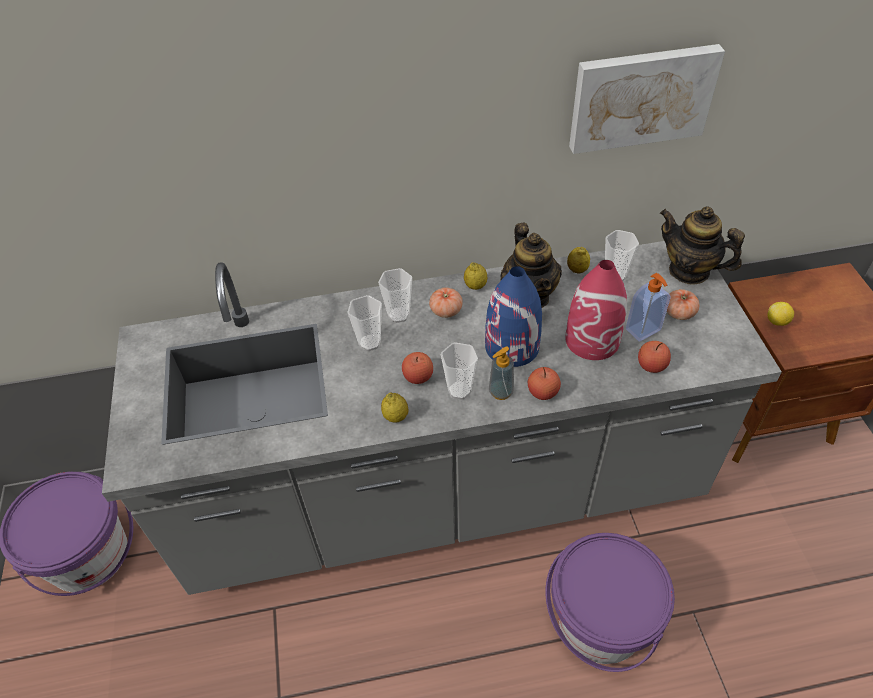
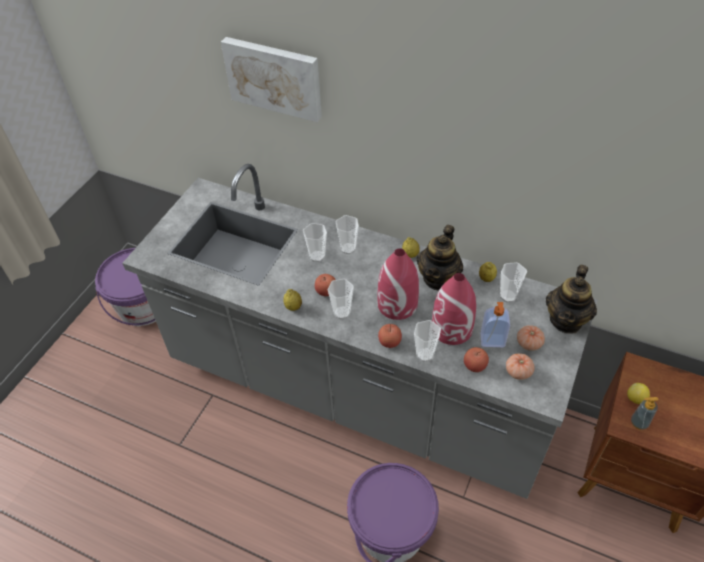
camera: 35 degrees right, 0 degrees up
tomato [429,288,463,318] -> tomato moved to [506,353,535,380]
blue vase [485,266,542,367] -> red vase [377,248,419,320]
soap dispenser [489,346,514,400] -> soap dispenser moved to [631,397,658,430]
picture [569,44,725,154] -> picture moved to [221,37,322,122]
teapot [660,206,745,284] -> teapot turned 135 degrees counterclockwise [546,265,597,334]
none -> cup [414,320,441,362]

